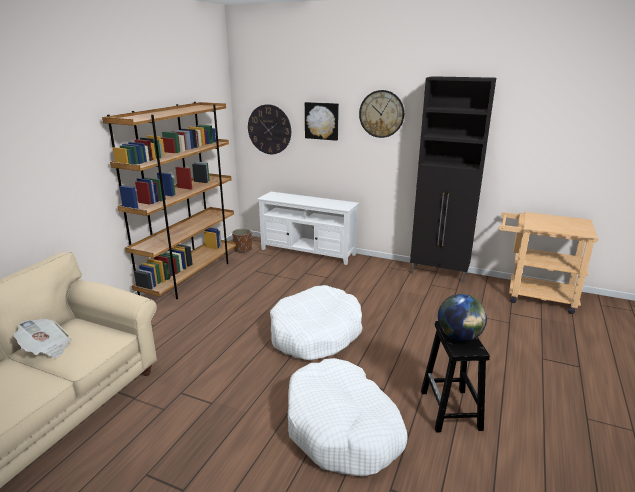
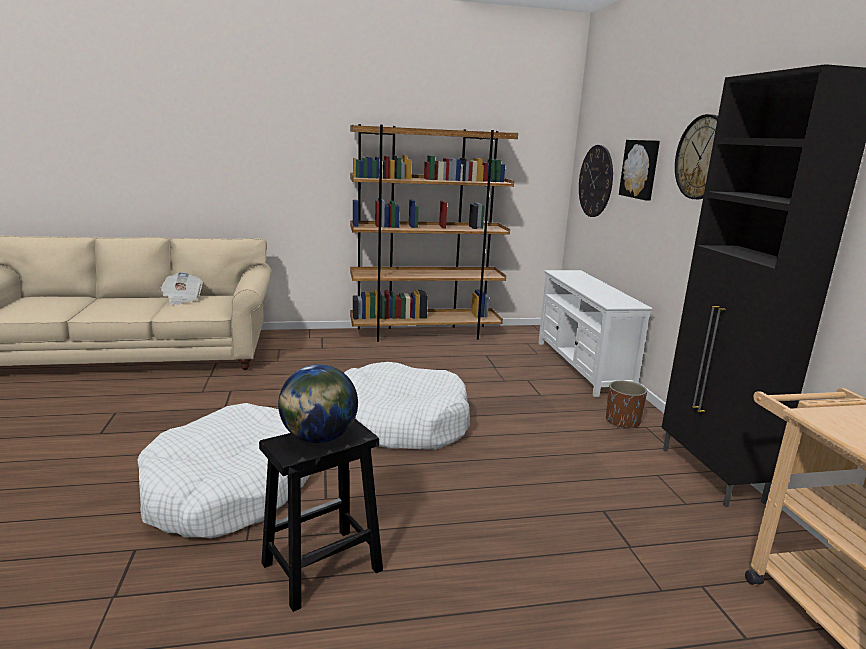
camera: 55 degrees right, 5 degrees down
brown planter [232,229,252,253] -> brown planter moved to [606,381,647,429]

